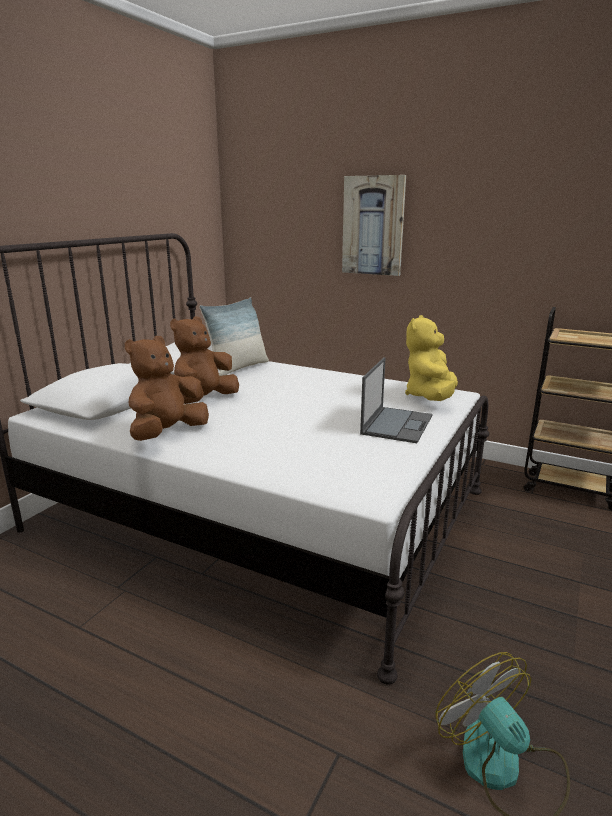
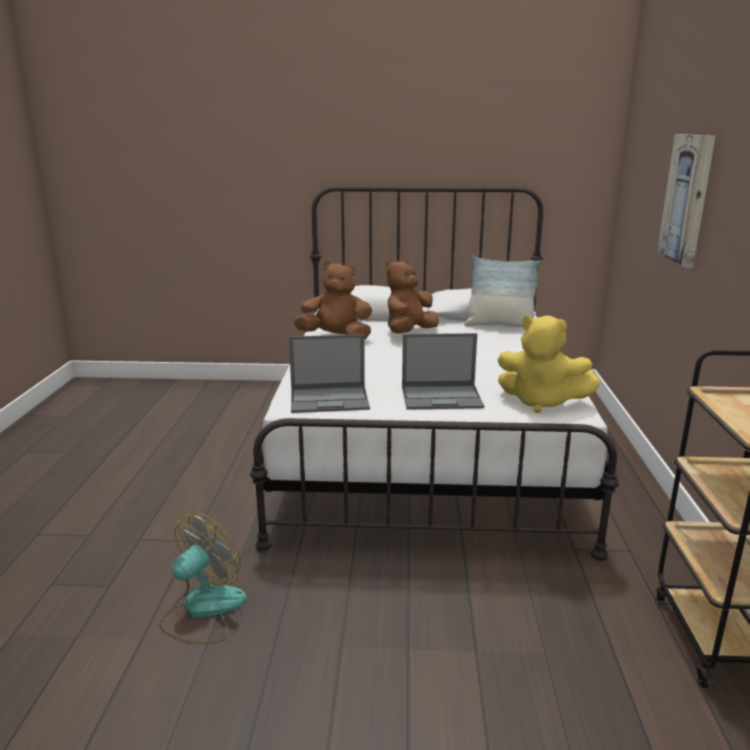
camera: 65 degrees right, 0 degrees up
brown plush toy [170,316,239,404] -> brown plush toy turned 60 degrees counterclockwise [386,259,439,334]
yellow plush toy [405,315,458,401] -> yellow plush toy turned 150 degrees counterclockwise [498,315,600,413]
none -> laptop [289,334,370,413]

